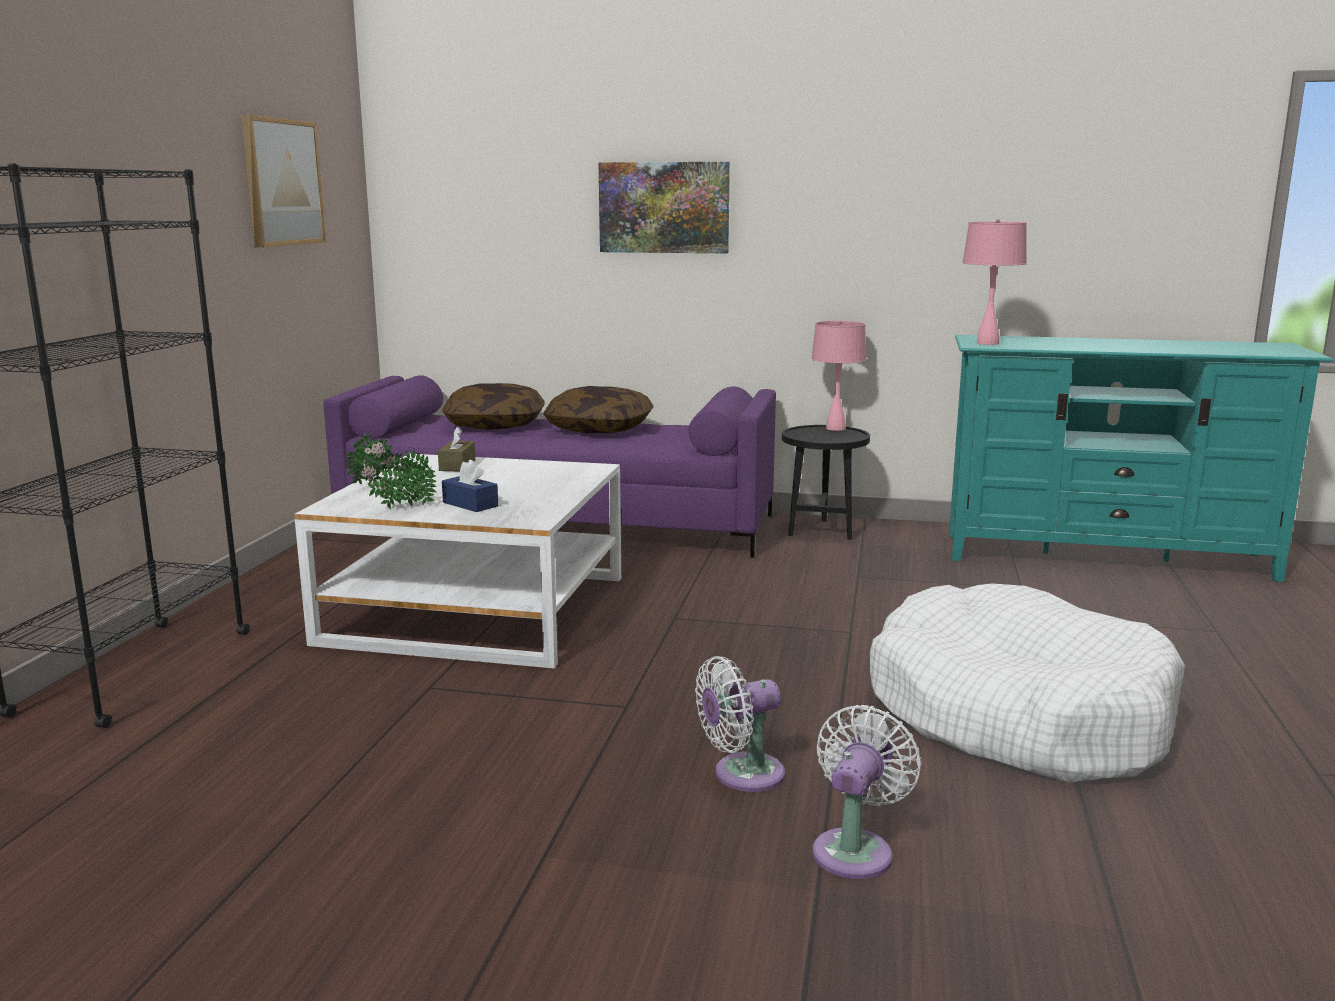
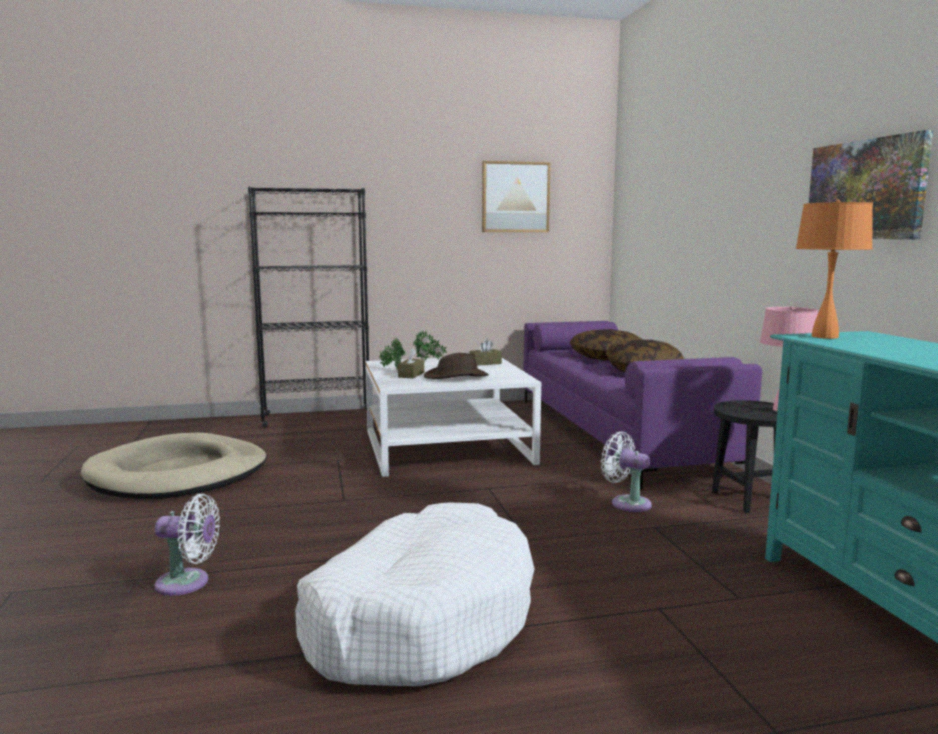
camera: 65 degrees right, 5 degrees down
blue tissue box [442,460,498,512] -> brown tissue box [398,349,424,379]
picture [599,162,730,253] -> picture moved to [809,130,933,239]
white fan [695,656,785,792] -> white fan moved to [601,432,652,512]
pink table lamp [962,219,1027,345] -> orange table lamp [796,200,873,339]
none -> beige dog bed [81,433,266,499]
none -> brown hat [424,353,489,379]

